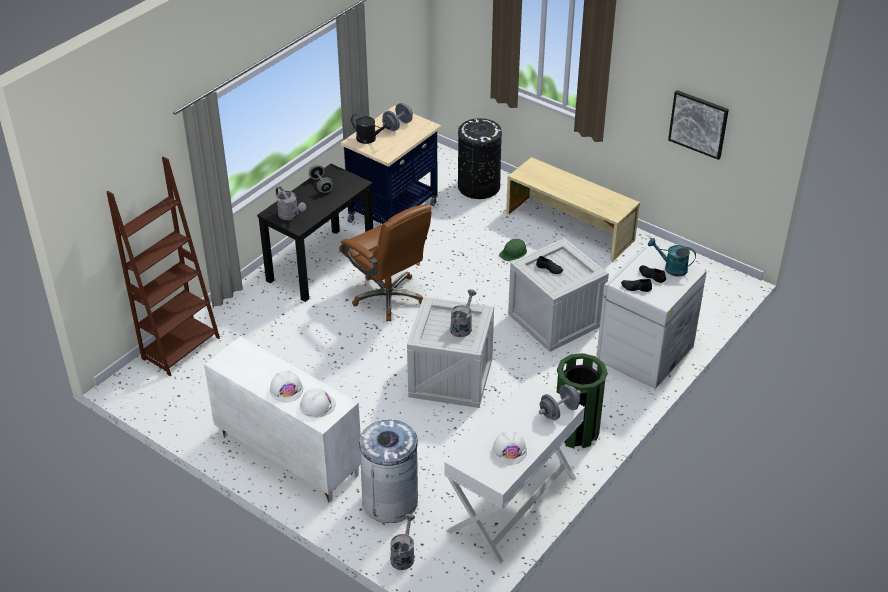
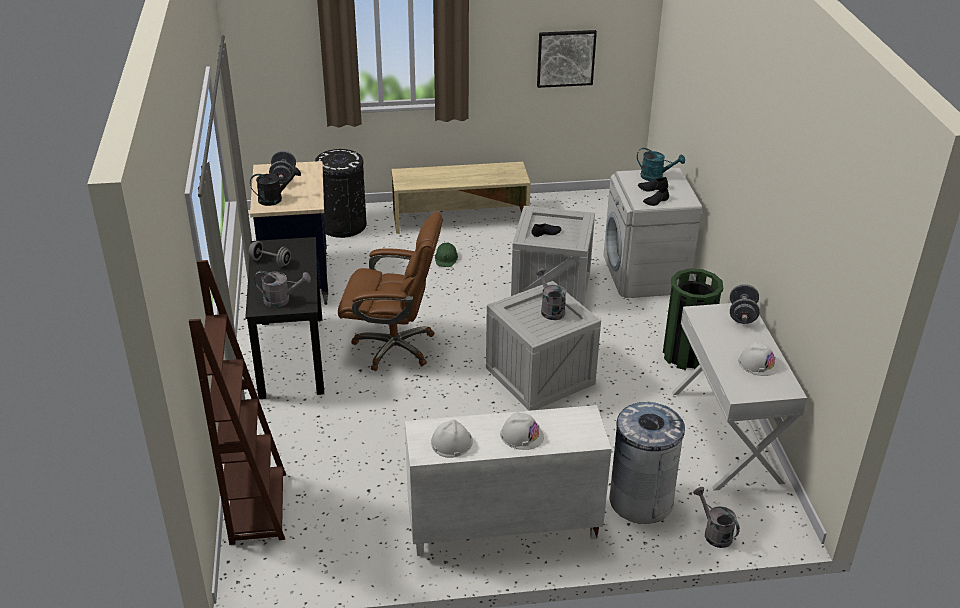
camera: 45 degrees left, 5 degrees down
white hard hat [300,388,336,418] -> white hard hat moved to [431,419,473,458]
turquoise watering can [648,238,696,276] -> turquoise watering can turned 135 degrees counterclockwise [637,148,685,181]

